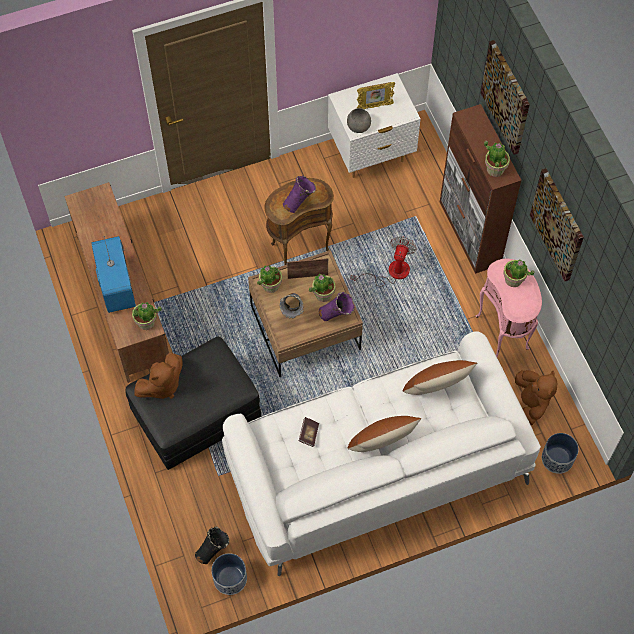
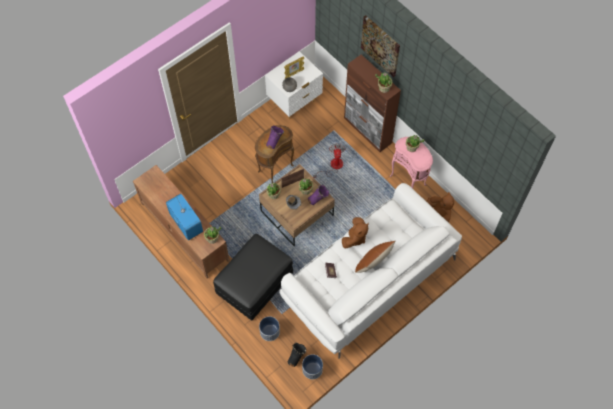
camera: 20 degrees left, 0 degrees up
brown plush toy [134,353,183,399] -> brown plush toy moved to [342,217,369,248]
brown pillow [403,360,477,395] -> none
picture [530,169,584,281] -> none
planter [542,433,579,474] -> planter moved to [259,316,280,341]

